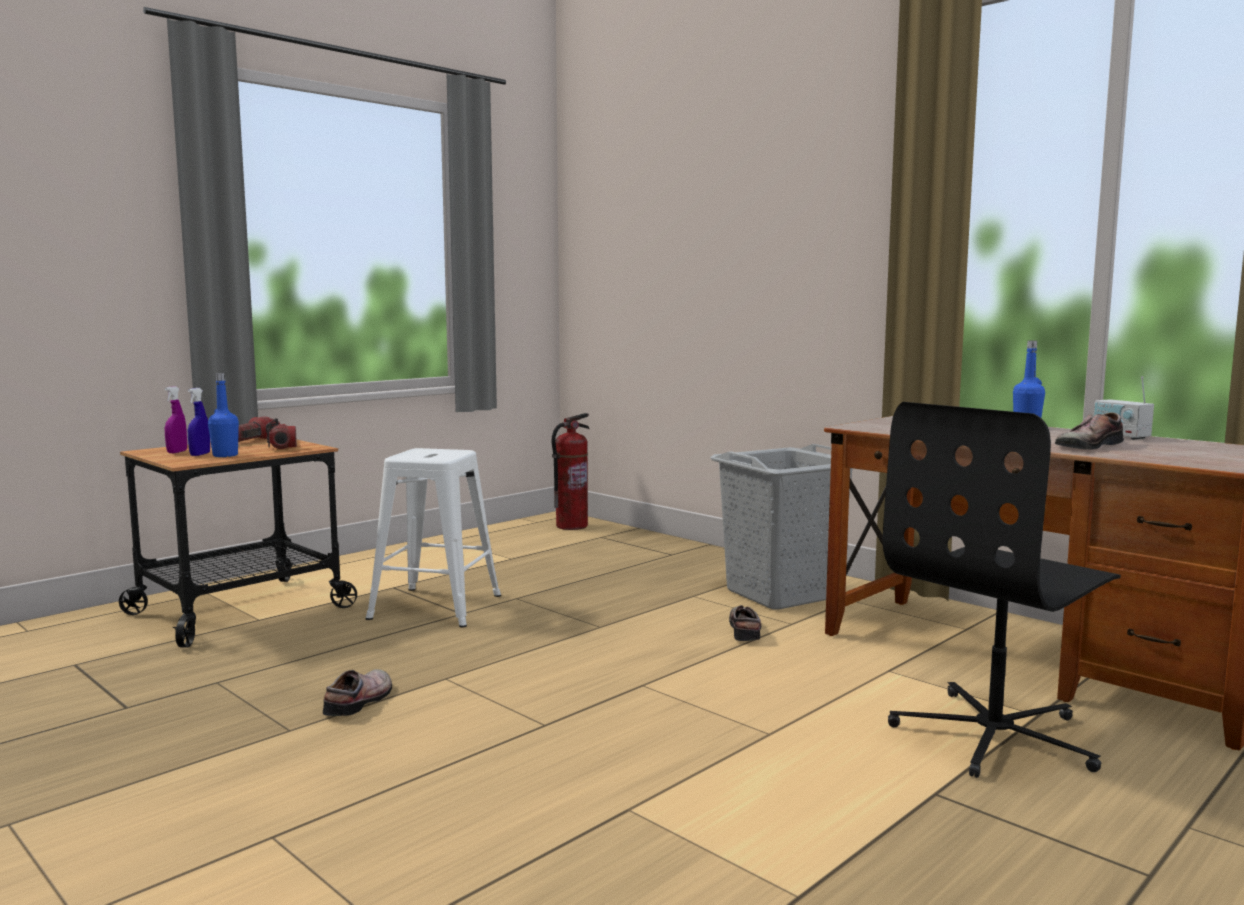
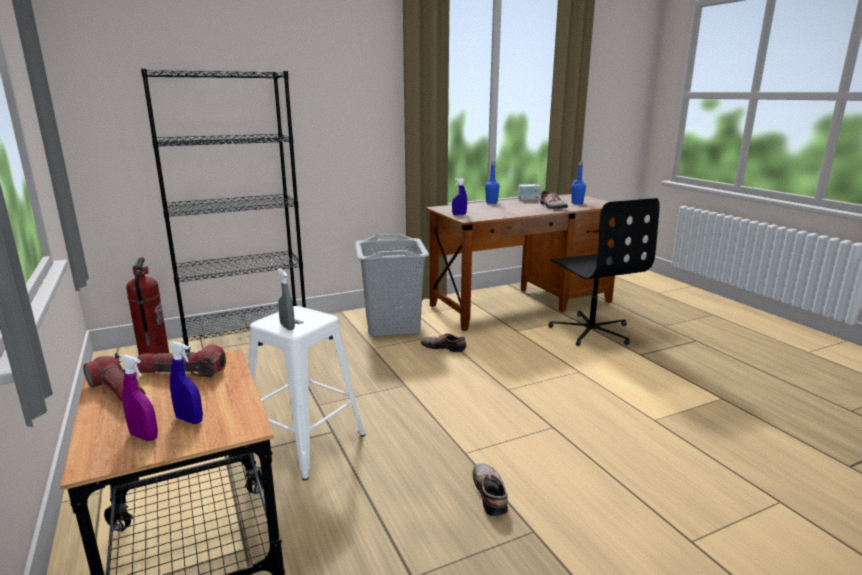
camera: 70 degrees left, 10 degrees up
blue bottle [208,373,239,457] -> blue bottle moved to [571,162,586,204]
shoe [323,669,392,716] -> shoe turned 45 degrees clockwise [473,463,508,516]
none -> black bookcase [141,69,306,353]
none -> grey spray bottle [278,269,295,330]
none -> blue spray bottle [452,178,467,215]

